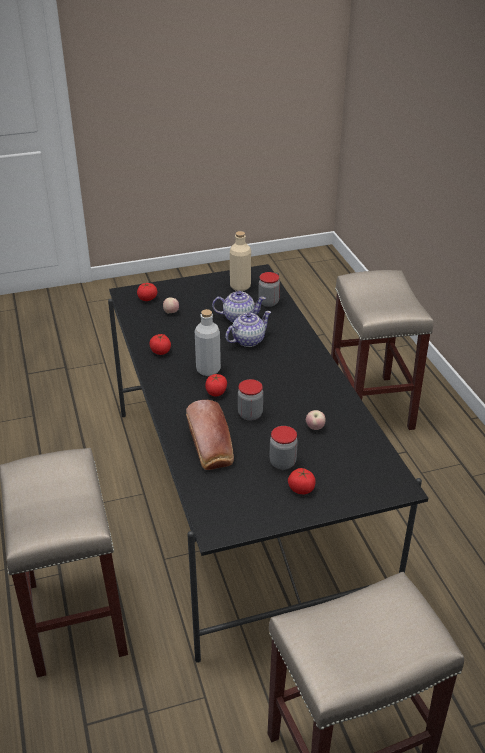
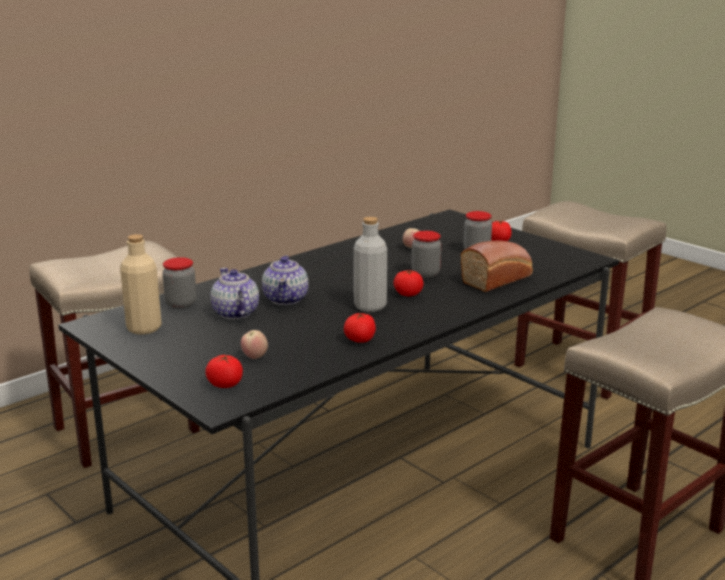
camera: 115 degrees left, 15 degrees down
teapot [225,311,271,347] -> teapot turned 120 degrees counterclockwise [262,255,308,305]

